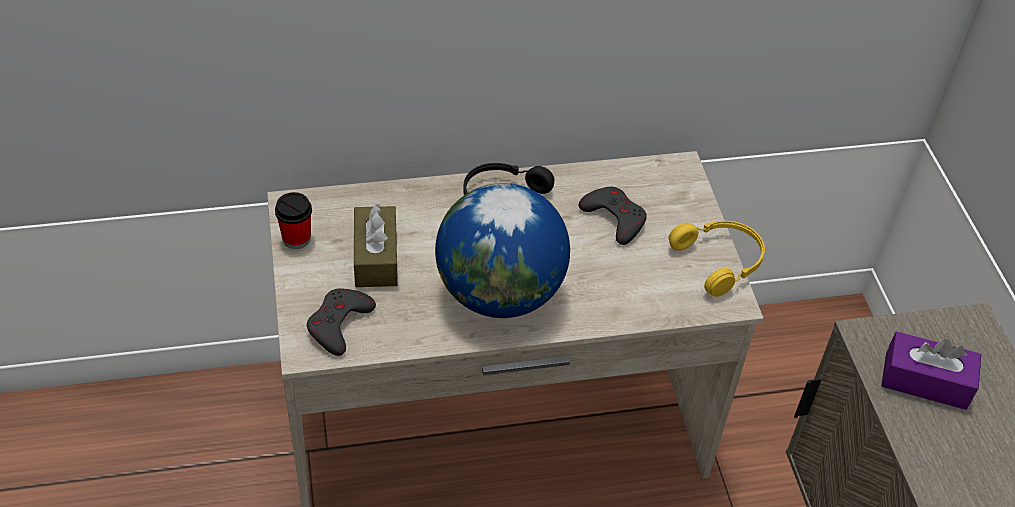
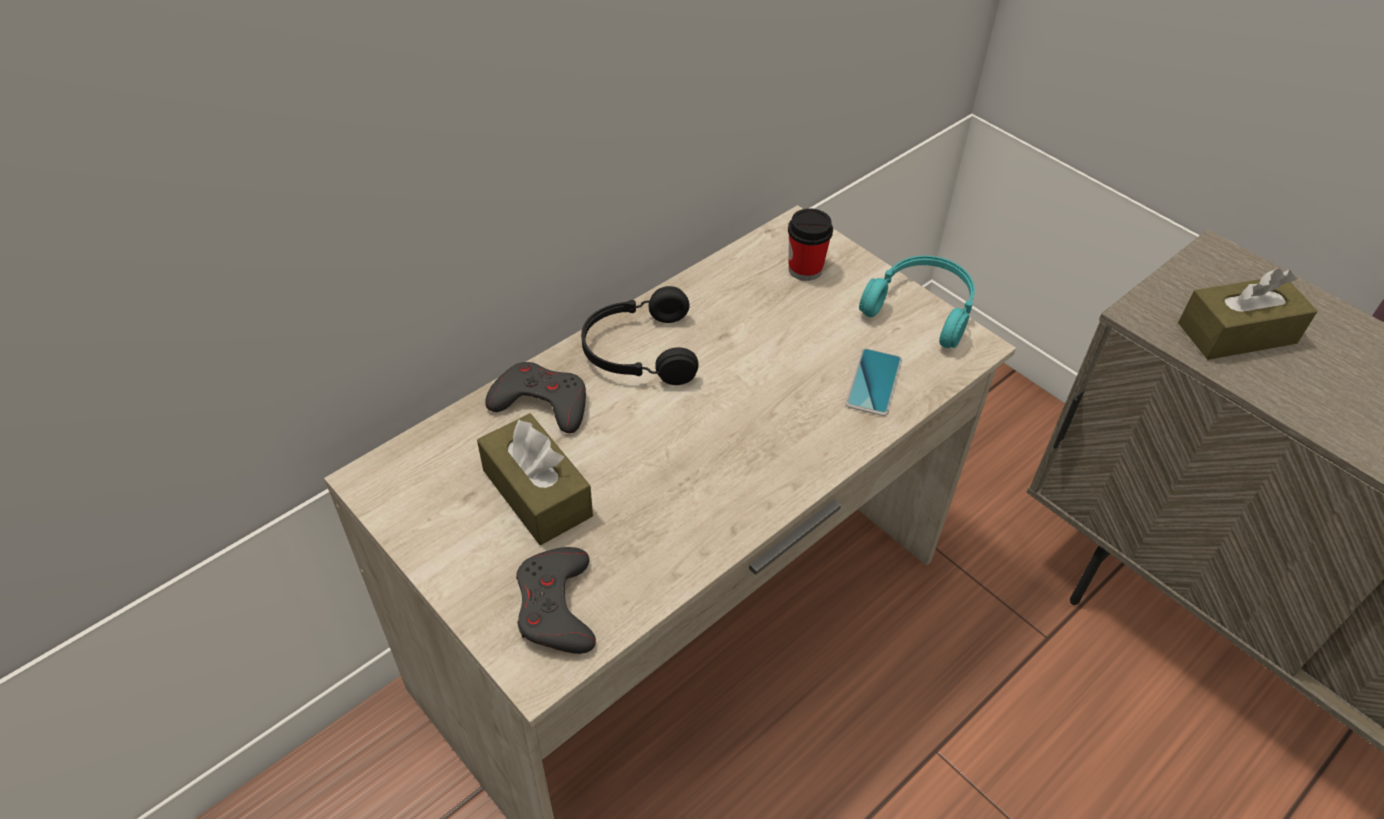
camera: 30 degrees left, 0 degrees up
cup [275,192,312,249] -> cup moved to [788,209,833,281]
globe [435,183,570,318] -> none
grey game controller [579,186,647,245] -> grey game controller moved to [485,362,586,433]
yellow headphones [669,221,765,297] -> turquoise headphones [859,255,975,348]
purple tissue box [881,331,981,410] -> brown tissue box [1178,268,1317,360]
none -> phone [846,348,902,416]

